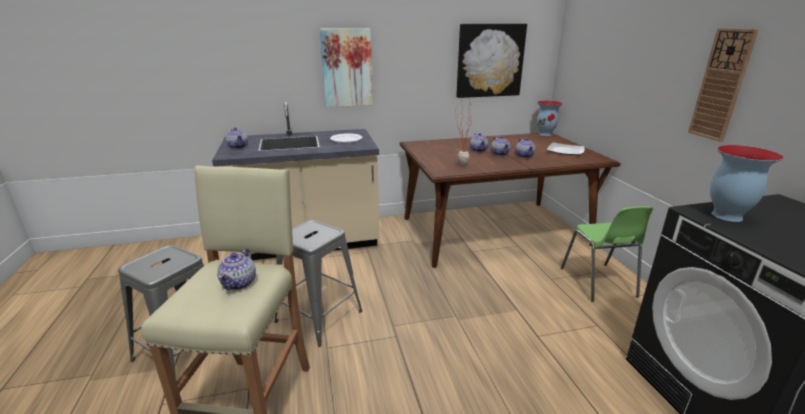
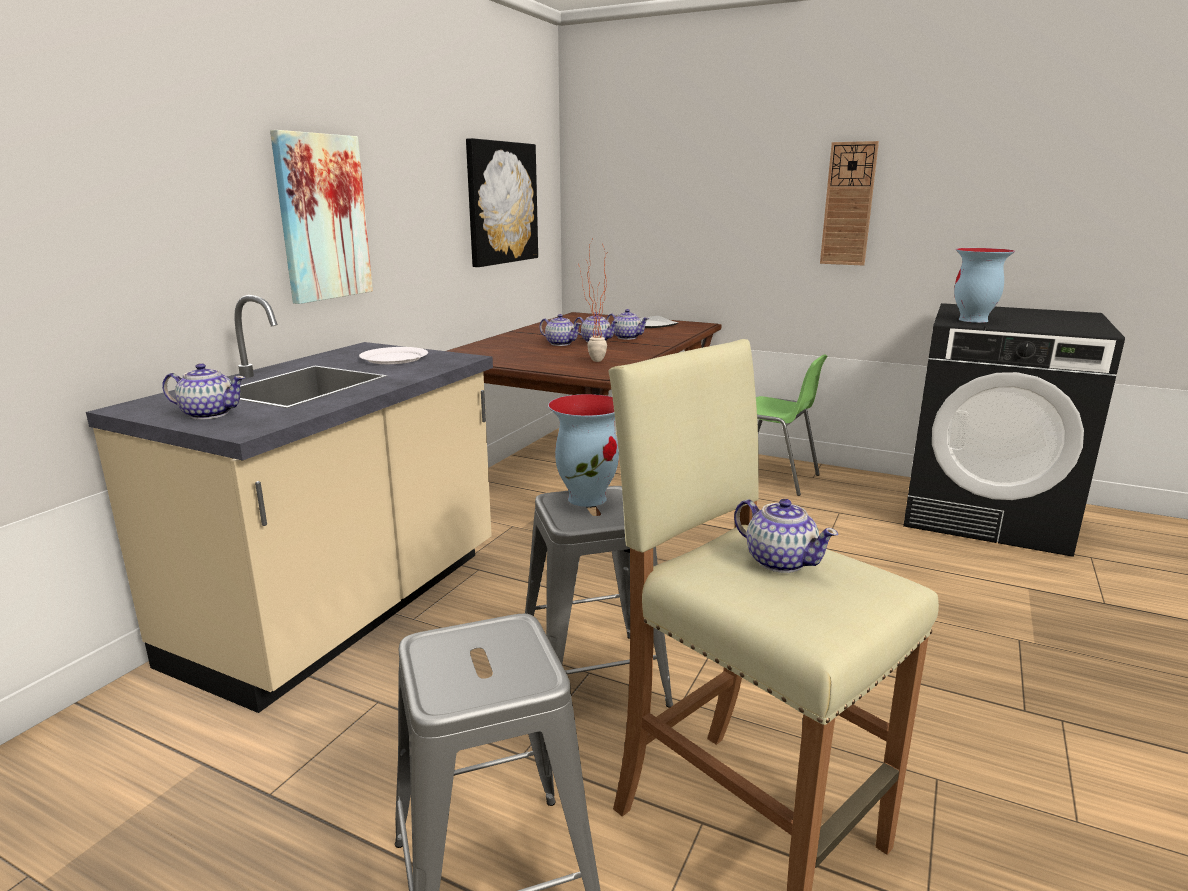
camera: 50 degrees left, 5 degrees down
vase [537,101,563,136] -> vase moved to [548,394,619,507]

